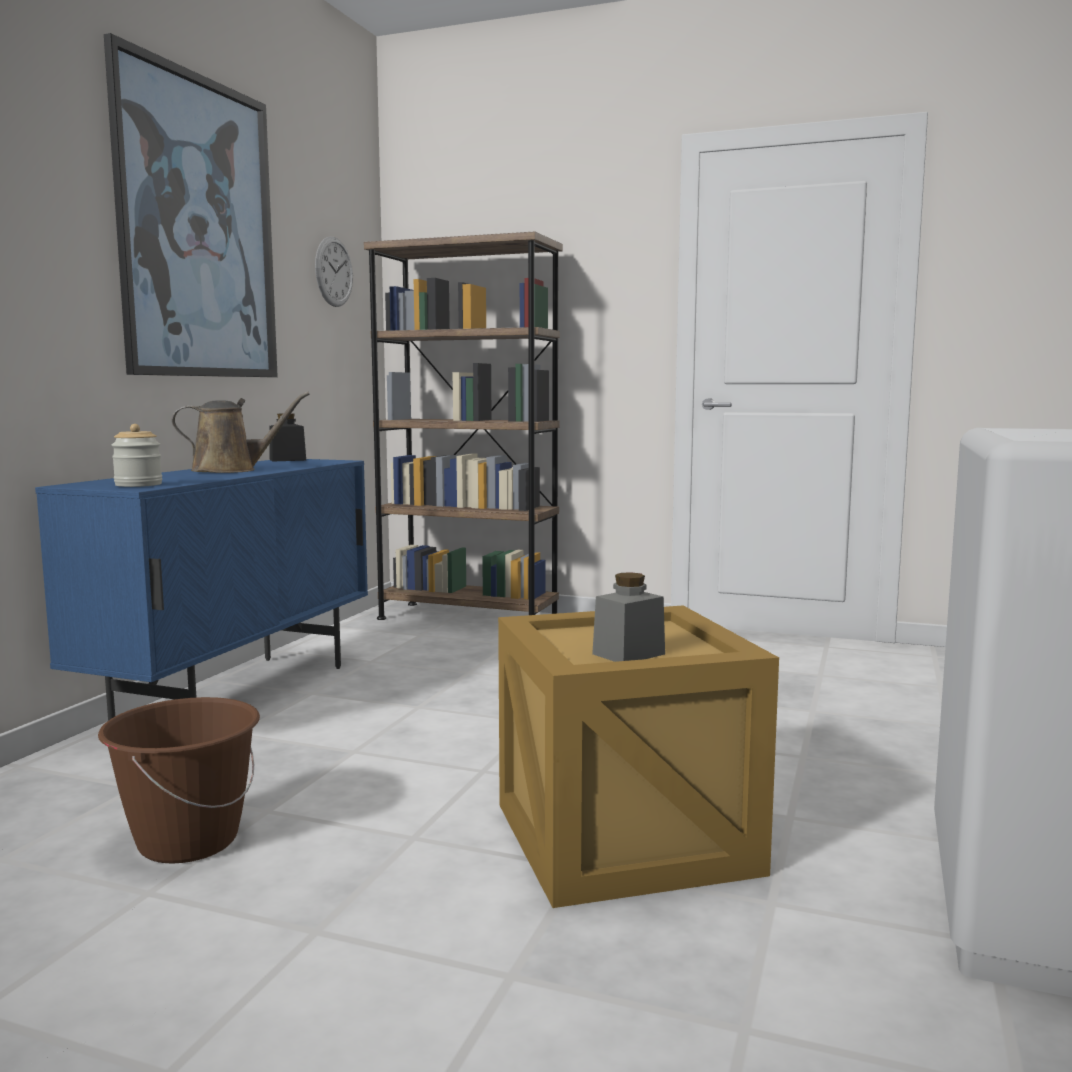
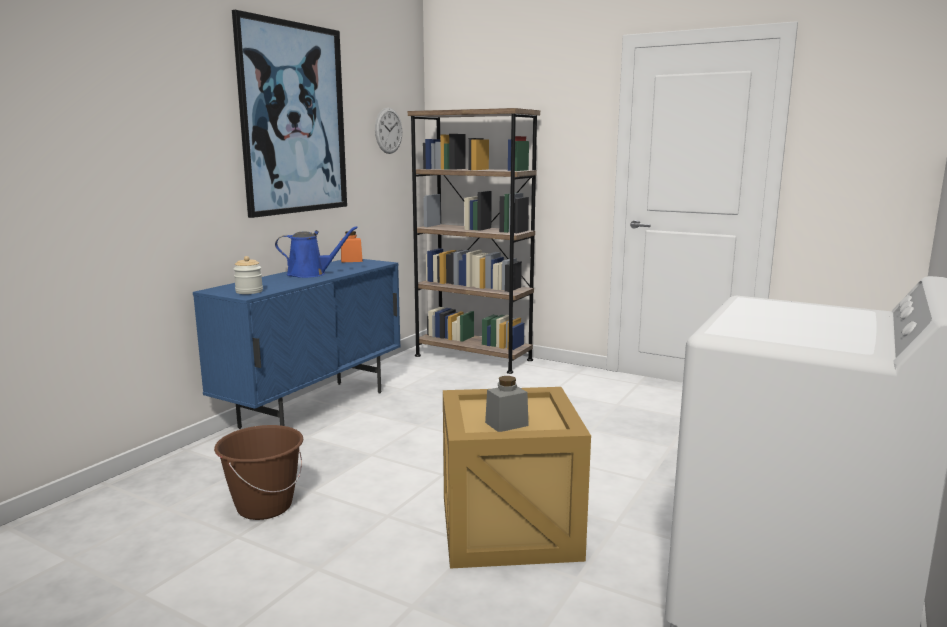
camera: 10 degrees right, 5 degrees up
brown watering can [172,392,309,473] -> blue watering can [275,226,358,278]
black jar [270,413,306,461] -> orange jar [341,231,363,262]

